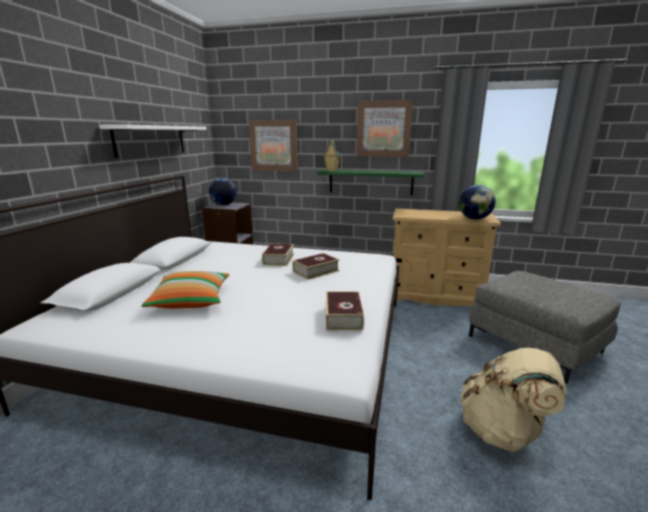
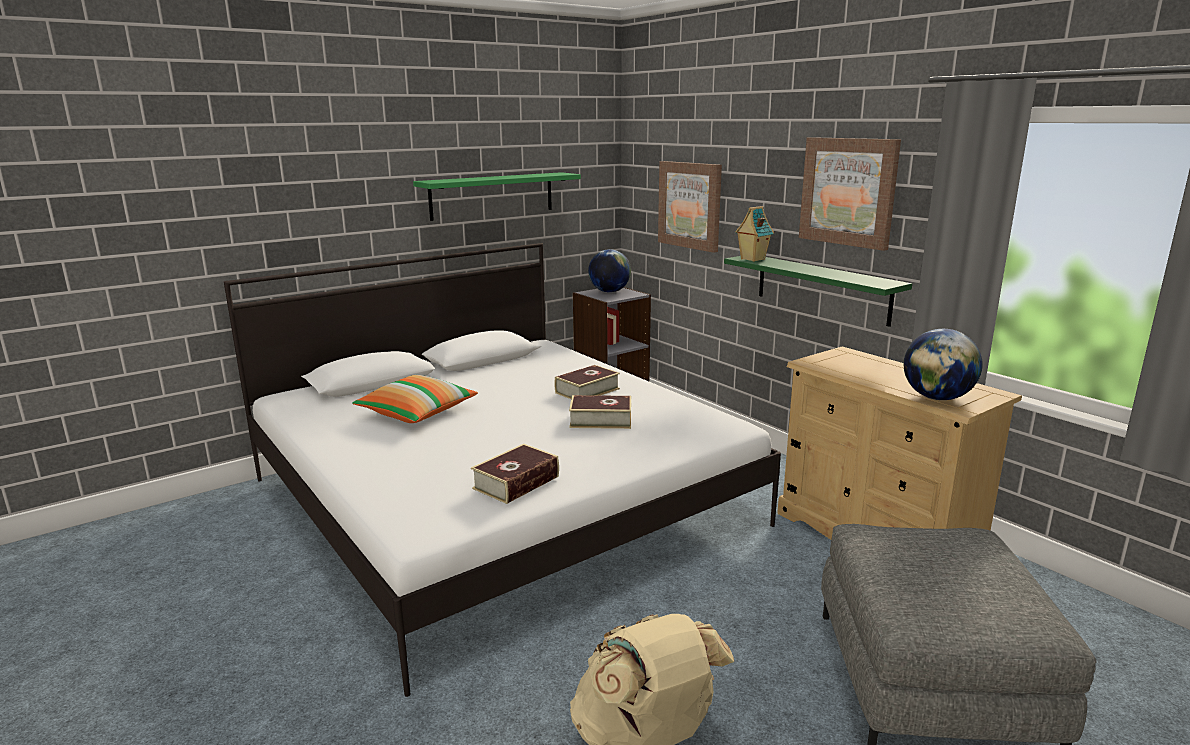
camera: 40 degrees right, 0 degrees up
white shelf [100,124,207,158] -> green shelf [413,172,581,221]

